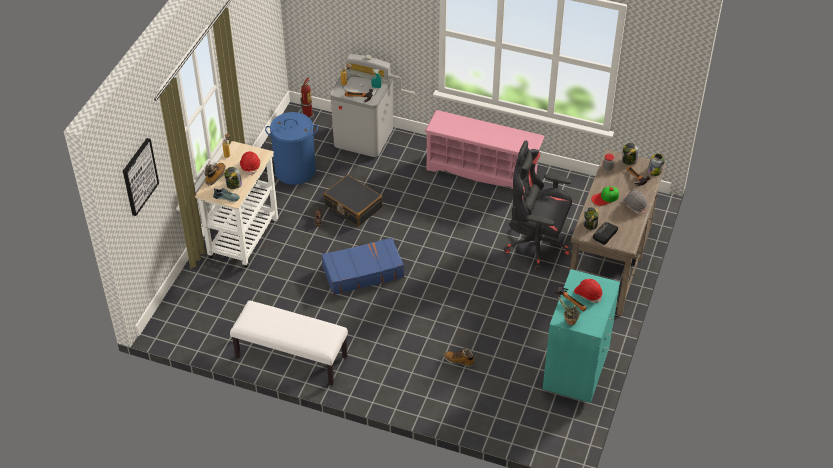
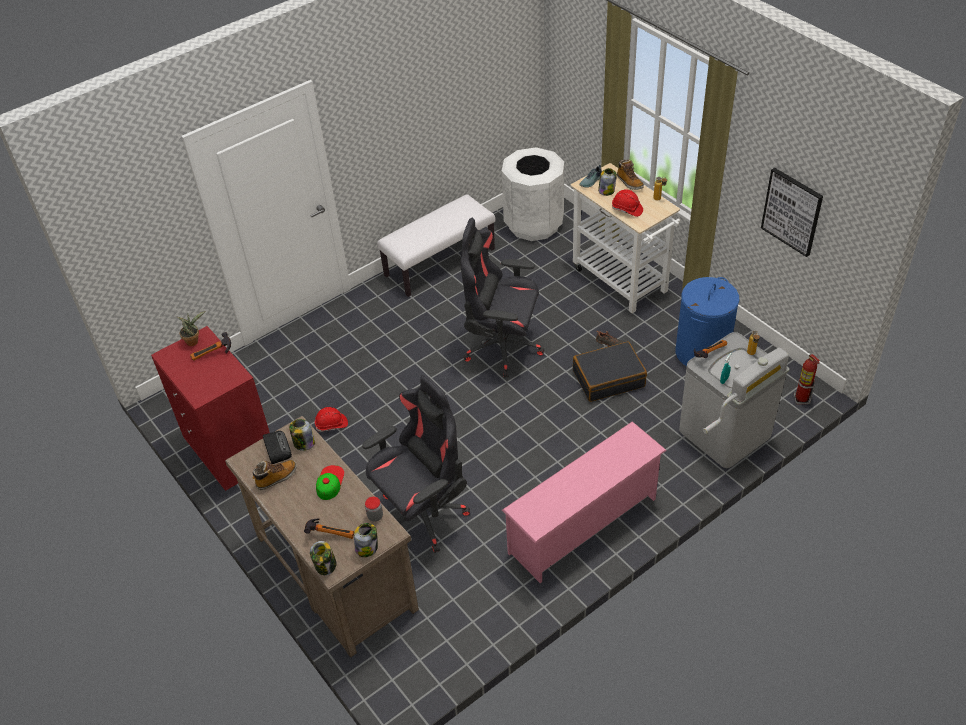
camera: 125 degrees right, 0 degrees up
picture [123,138,159,216] -> picture moved to [761,168,823,257]
blue suitcase [322,237,404,295] -> black office chair [461,217,544,378]
boot [444,348,475,367] -> boot moved to [252,460,297,490]
turquoise cabinet [543,269,620,403] -> red cabinet [151,326,270,491]
red hard hat [574,279,603,303] -> red hard hat moved to [315,407,348,432]
grey hard hat [622,190,647,214] -> none
none -> white trash can [502,147,564,241]

